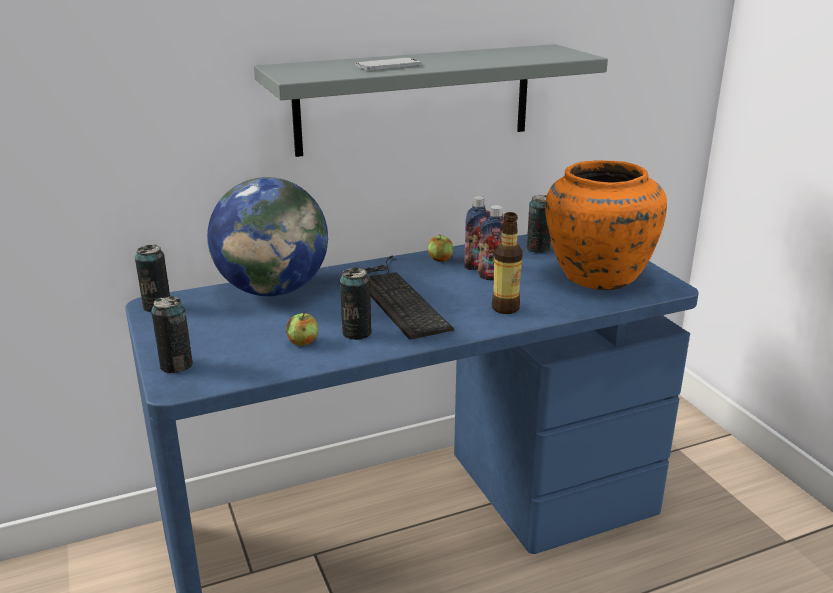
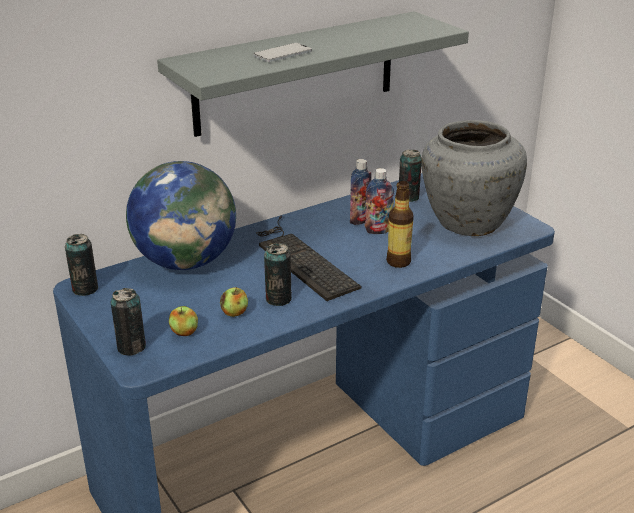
camera: 10 degrees left, 5 degrees up
apple [428,234,454,262] -> apple moved to [169,306,198,336]
orange vase [545,160,667,290] -> grey vase [421,120,527,236]

